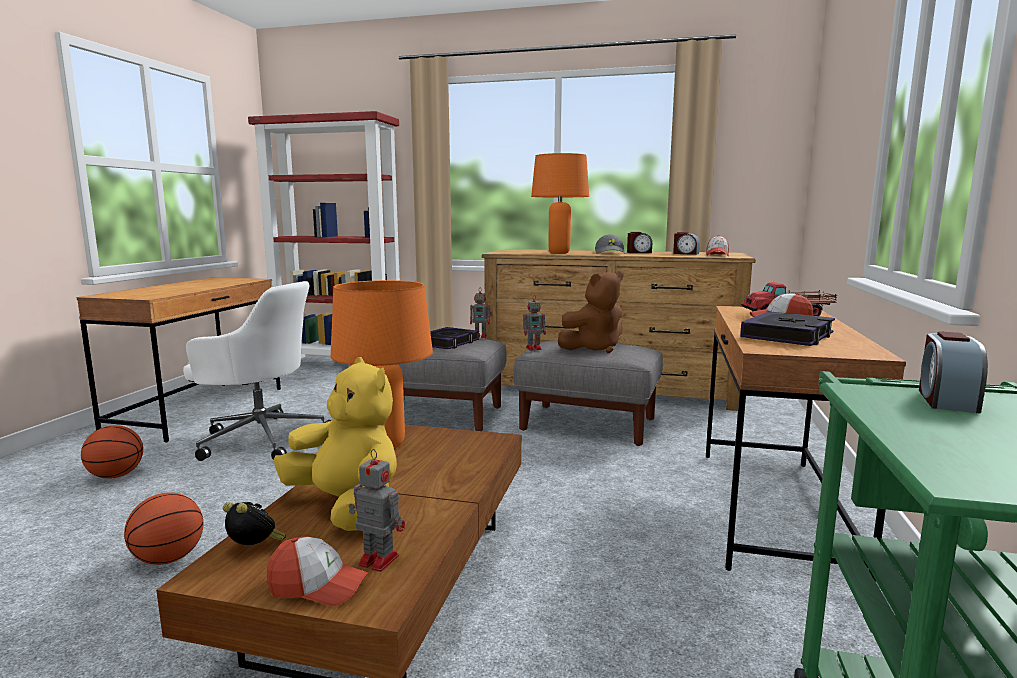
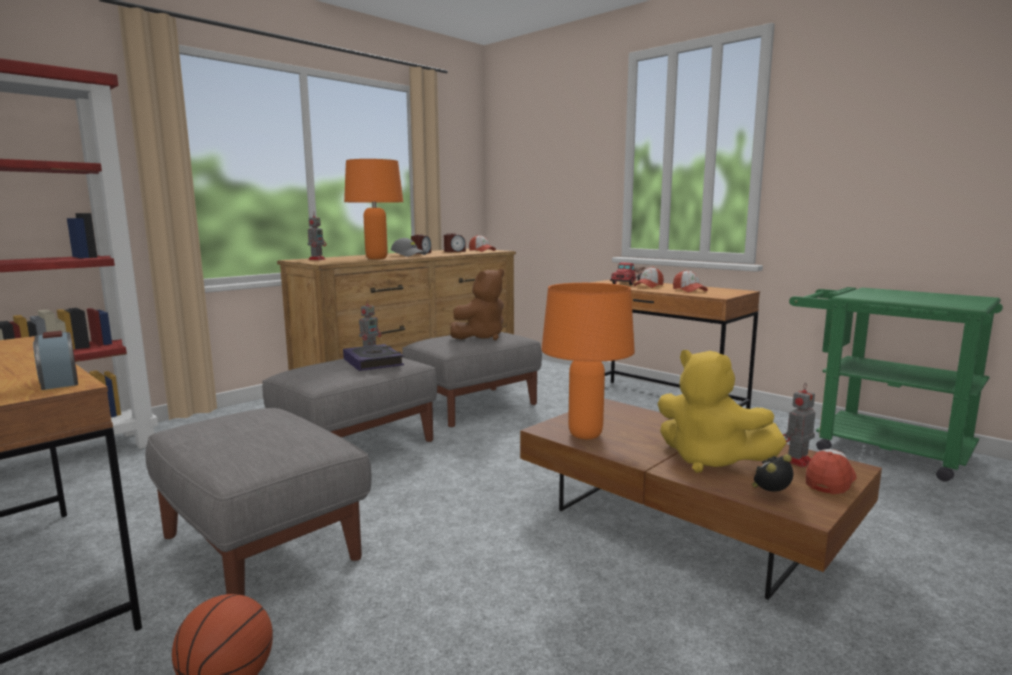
camera: 60 degrees left, 0 degrees up
basketball [124,493,203,565] -> none
white office chair [183,281,331,461] -> grey ottoman [145,408,371,596]
yellow plush toy [274,357,397,531] -> yellow plush toy turned 120 degrees counterclockwise [657,350,787,473]
toy robot [523,295,546,351] -> toy robot moved to [308,212,327,260]
brown plush toy [558,271,623,353] -> brown plush toy turned 45 degrees clockwise [450,269,504,340]
book [740,311,835,346] -> cap [673,270,708,292]
alarm clock [919,331,988,413] -> alarm clock moved to [33,331,78,390]

